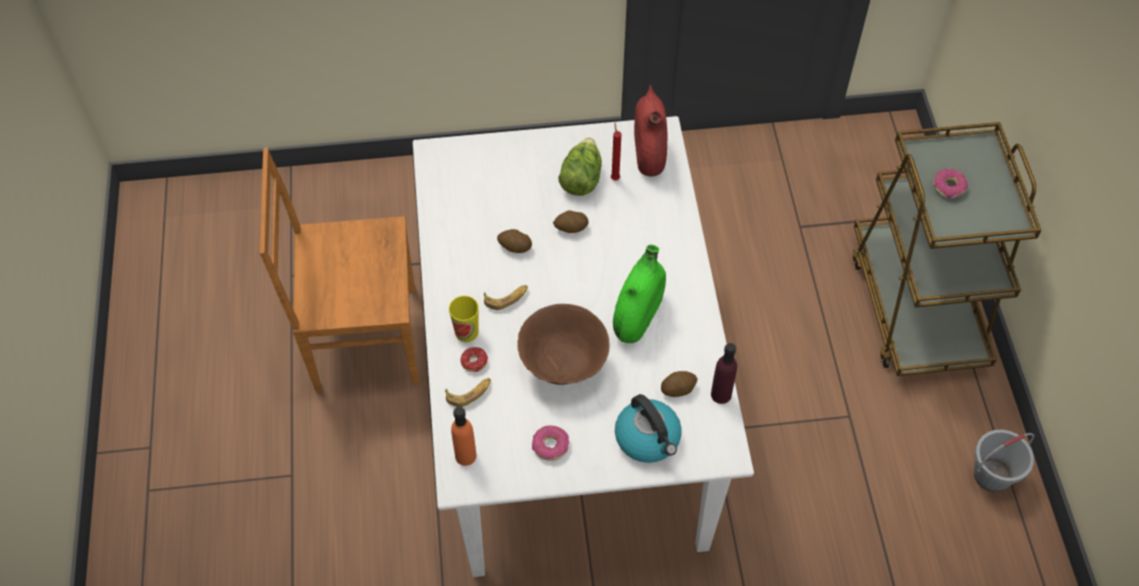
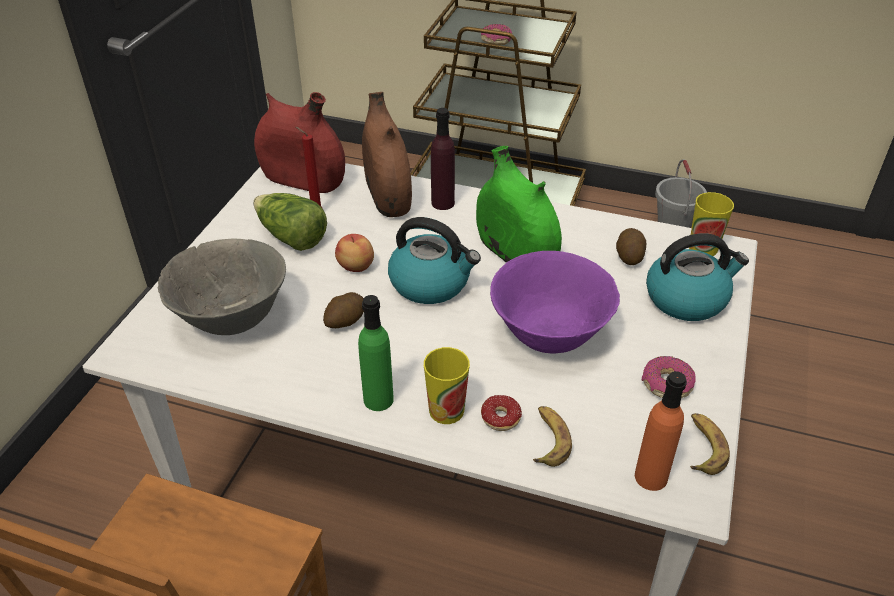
camera: 65 degrees left, 15 degrees down
banana [484,285,528,310] -> banana moved to [690,413,730,475]
brown bowl [517,304,609,385] -> purple bowl [490,251,620,354]
potato [553,211,588,233] -> apple [335,234,374,272]
purple bottle [711,343,737,404] -> purple bottle moved to [431,108,455,210]
none -> grey bowl [158,239,286,335]
none -> green bottle [358,295,394,411]
none -> brown vase [362,92,412,217]
none -> kettle [388,217,481,304]
none -> cup [689,192,734,256]

